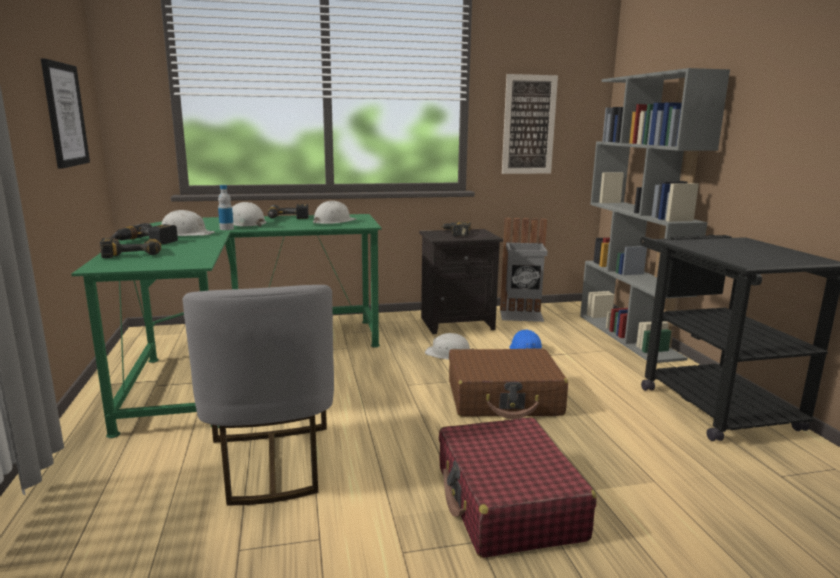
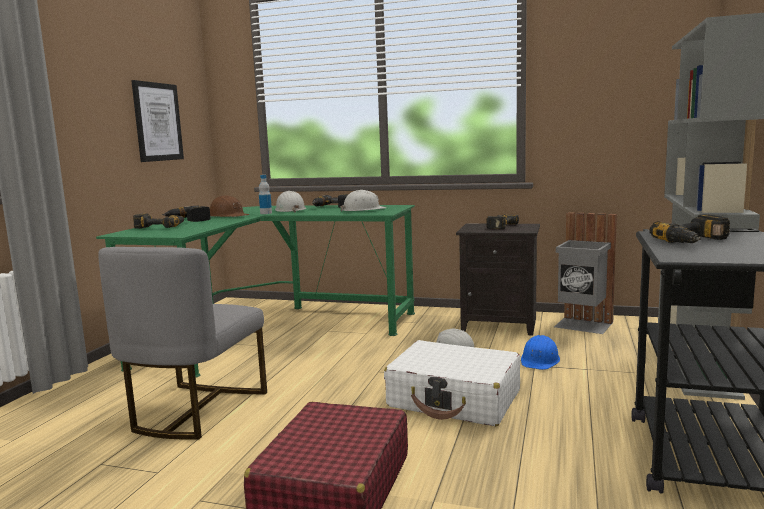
camera: 30 degrees right, 5 degrees down
white hard hat [161,210,215,236] -> brown hard hat [210,195,250,217]
brown suitcase [449,348,568,419] -> white suitcase [384,340,521,426]
picture [502,74,558,174] -> none
none -> power drill [649,214,730,243]

